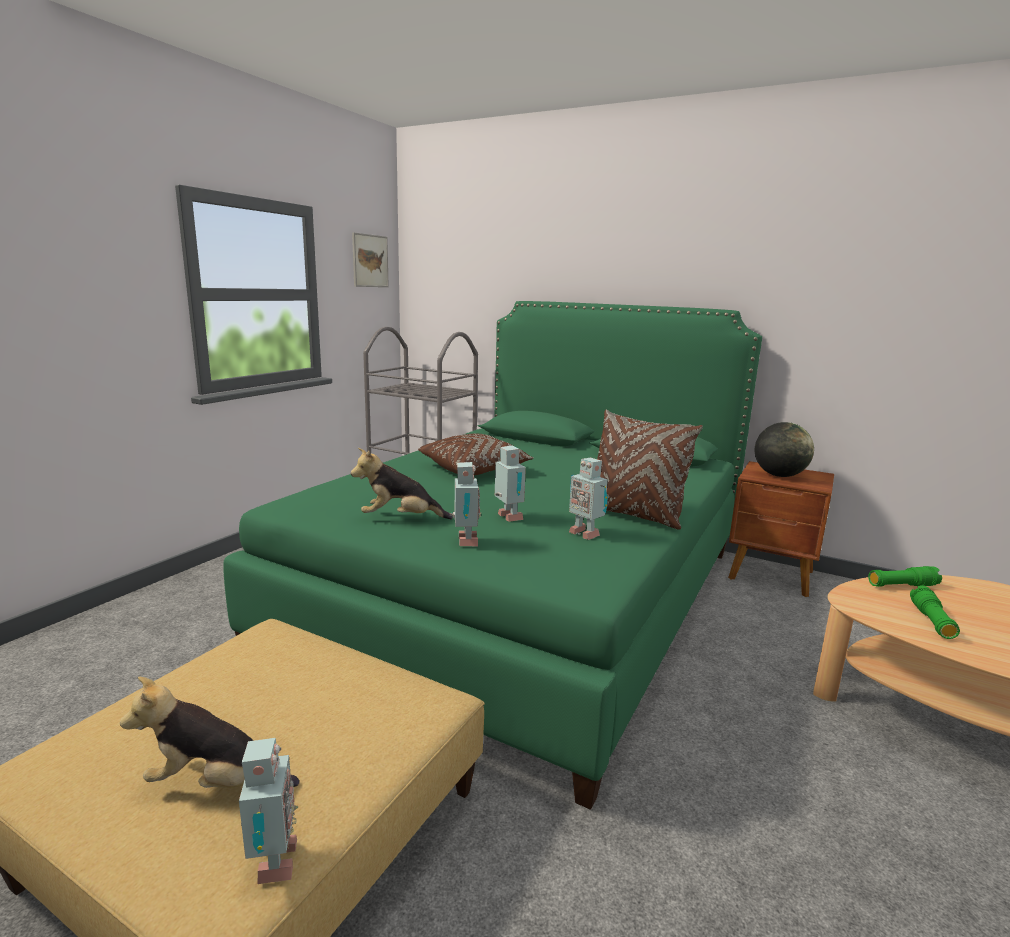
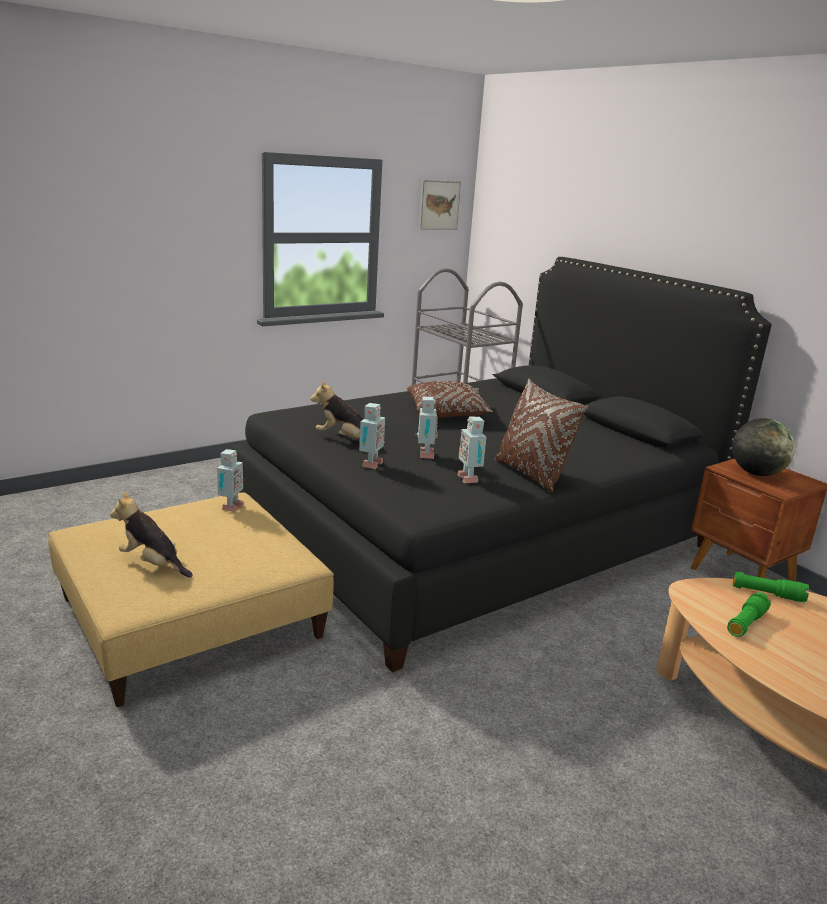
camera: 25 degrees right, 5 degrees up
green bed [223,301,762,810] -> black bed [232,257,771,672]
toy robot [239,738,298,884] -> toy robot moved to [217,449,244,512]

